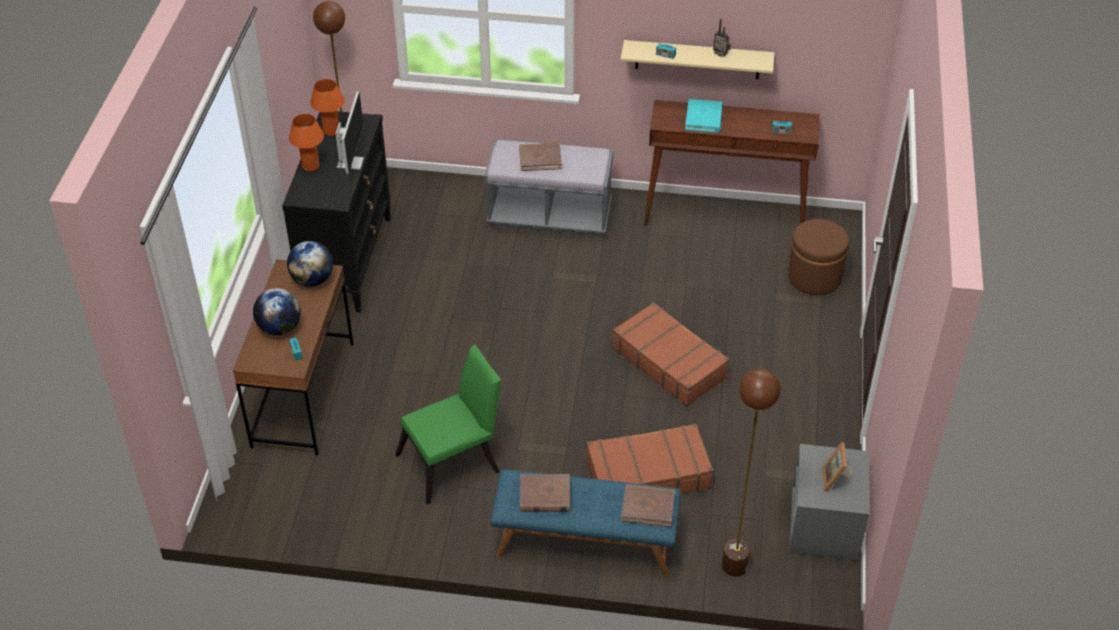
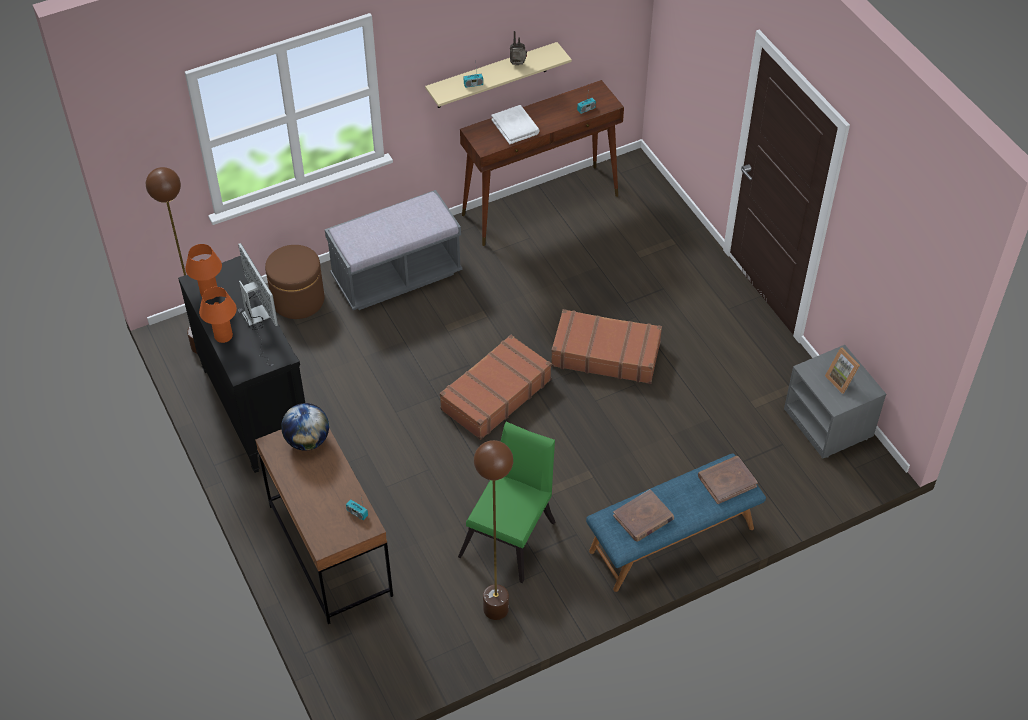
camera: 35 degrees left, 5 degrees up
globe [253,288,301,335] -> none
brown book [519,143,562,171] -> none
brown suitcase [587,424,713,493] -> brown suitcase moved to [440,335,552,440]
turquoise book [685,99,724,133] -> white book [491,105,540,144]
brown floor lamp [722,369,781,577] -> brown floor lamp moved to [474,440,513,620]
brown ottoman [788,219,849,295] -> brown ottoman moved to [265,245,324,319]

